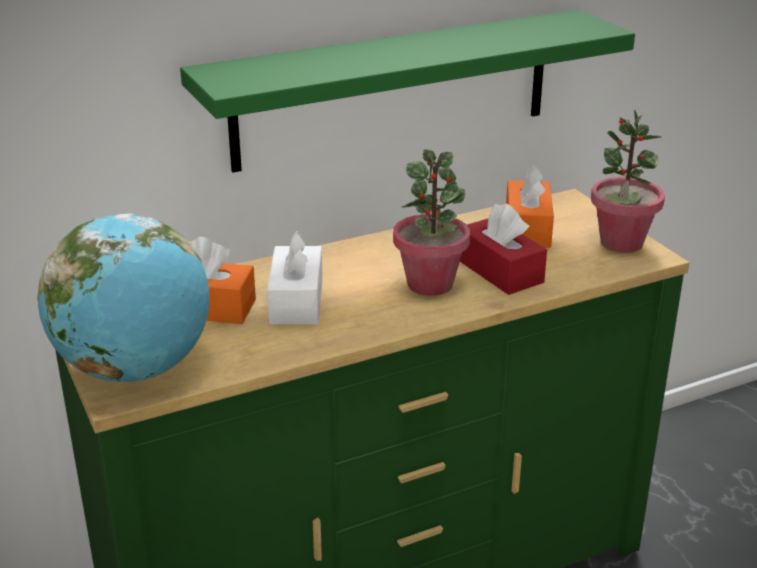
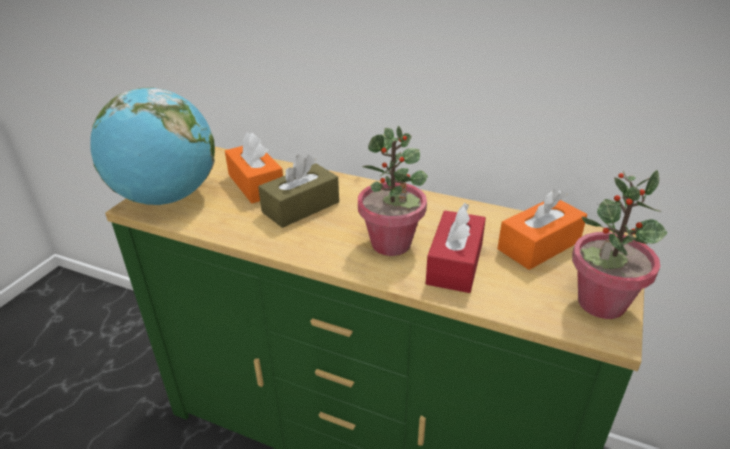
camera: 50 degrees right, 5 degrees up
green shelf [180,10,635,172] -> none
white tissue box [267,231,323,325] -> brown tissue box [258,155,339,228]

